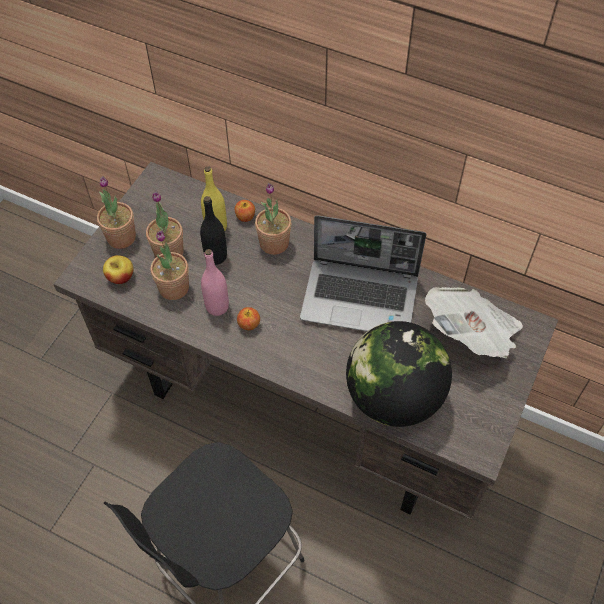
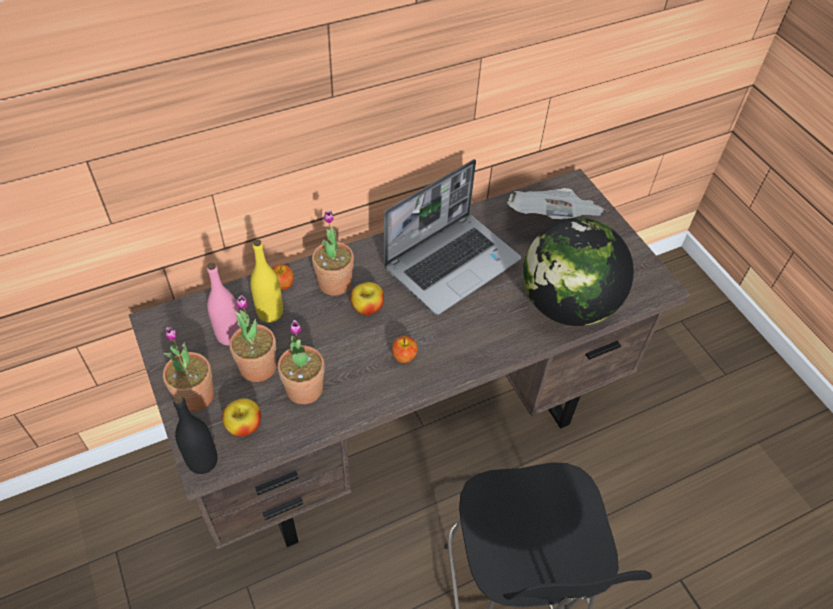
camera: 55 degrees left, 5 degrees down
black bottle [200,196,227,265] -> black bottle moved to [173,395,218,474]
pink bottle [201,249,229,316] -> pink bottle moved to [207,263,241,345]
none -> apple [350,282,384,315]

